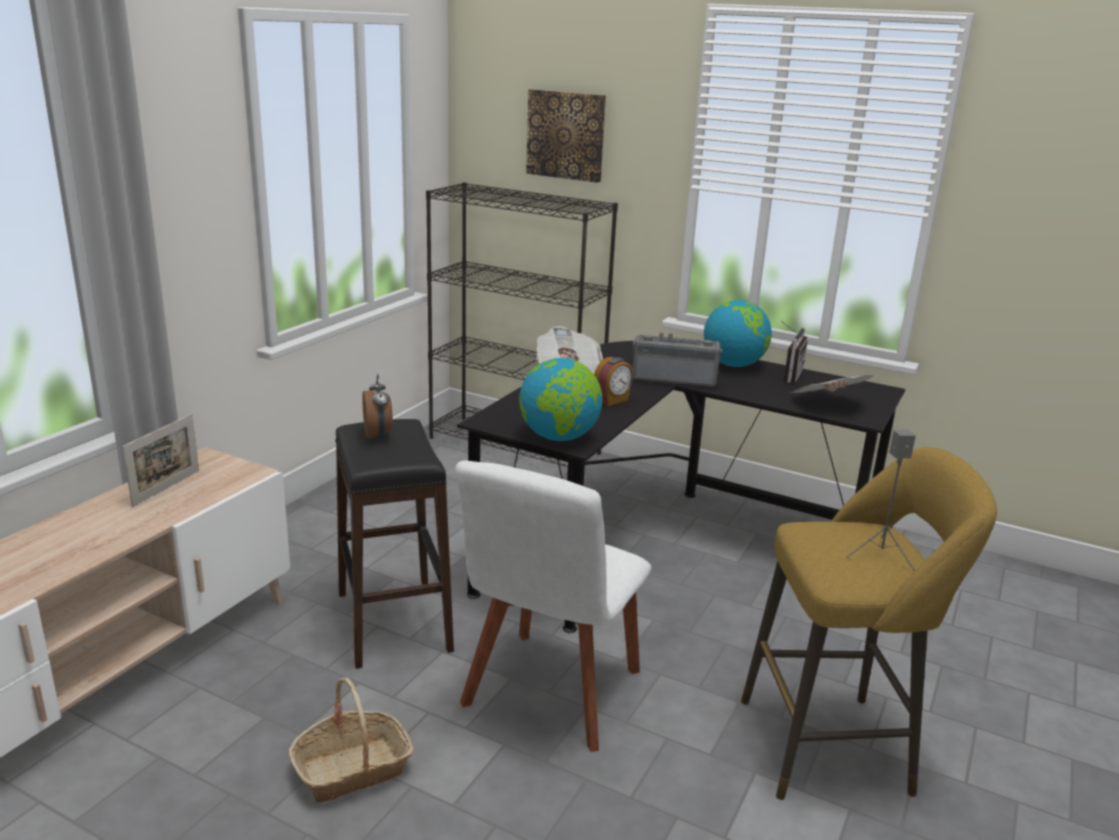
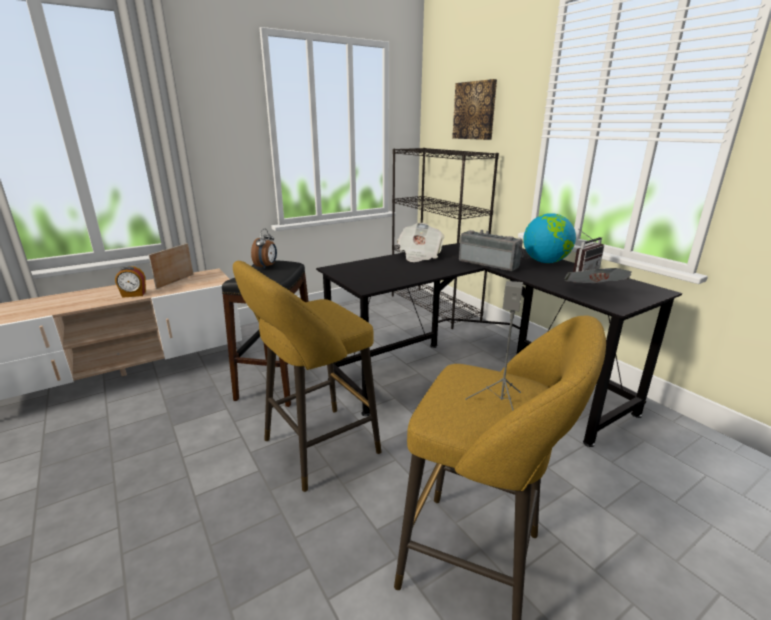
camera: 30 degrees right, 0 degrees up
picture frame [122,414,199,507] -> picture frame turned 150 degrees clockwise [149,243,194,289]
basket [289,677,414,802] -> none
white chair [455,461,652,752] -> yellow stool [233,261,381,492]
globe [519,358,602,441] -> none
alarm clock [594,357,633,406] -> alarm clock moved to [115,266,146,298]

